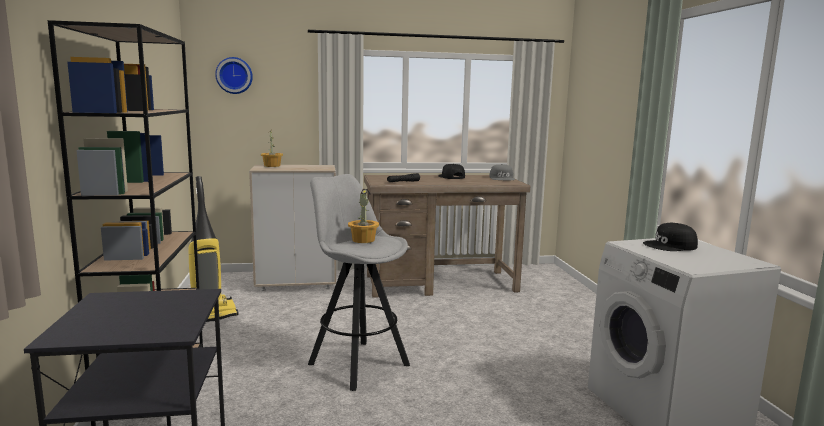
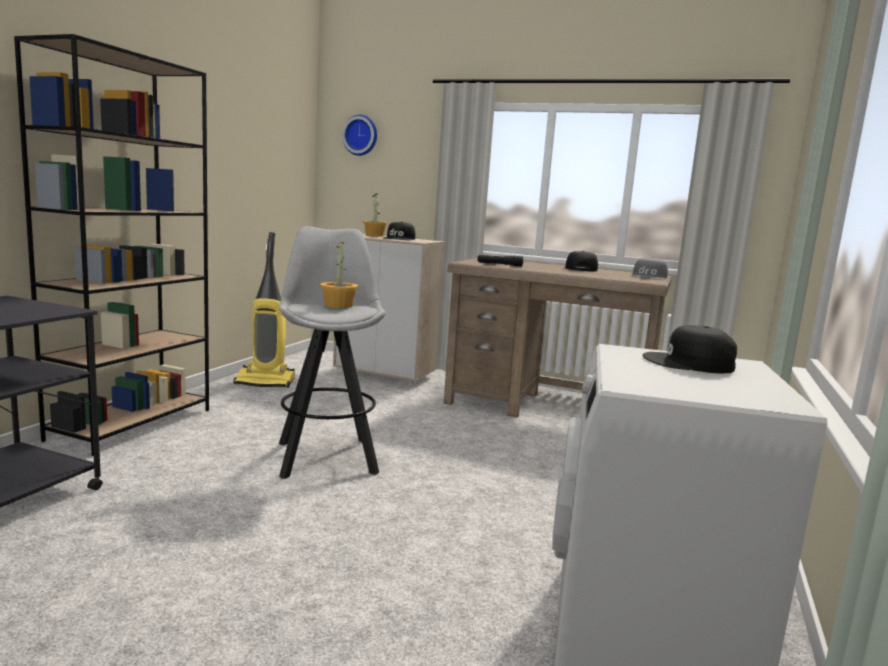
camera: 30 degrees right, 0 degrees up
none -> black cap [384,222,416,240]

